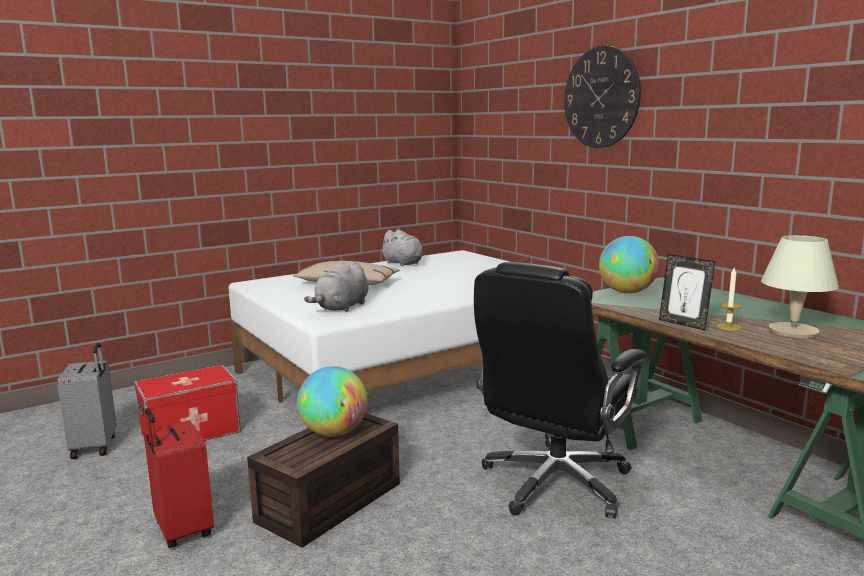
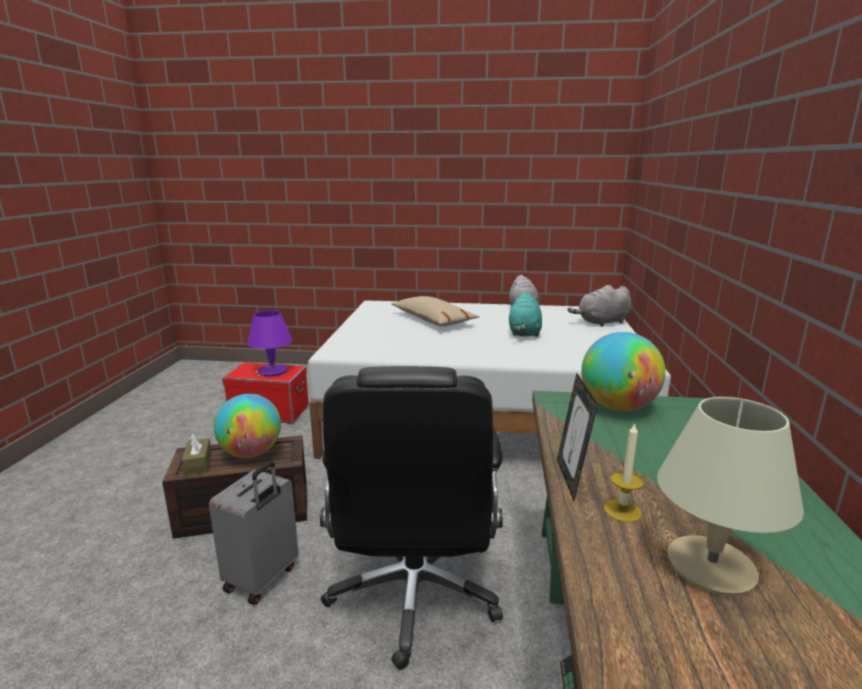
camera: 40 degrees right, 5 degrees up
grey suitcase [57,343,117,459] -> grey suitcase moved to [209,461,299,605]
red suitcase [144,408,214,548] -> none
grey plush toy [304,262,369,312] -> grey plush toy moved to [567,285,632,327]
black office chair [474,262,647,518] -> black office chair turned 75 degrees counterclockwise [320,366,503,670]
wall clock [564,46,641,148] -> none
none -> brown tissue box [182,433,212,475]
none -> purple table lamp [247,310,292,376]
none -> turquoise plush toy [509,291,542,337]

